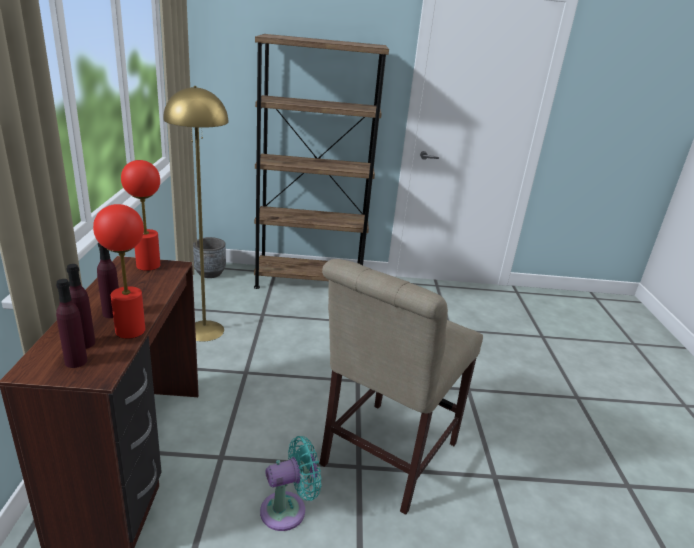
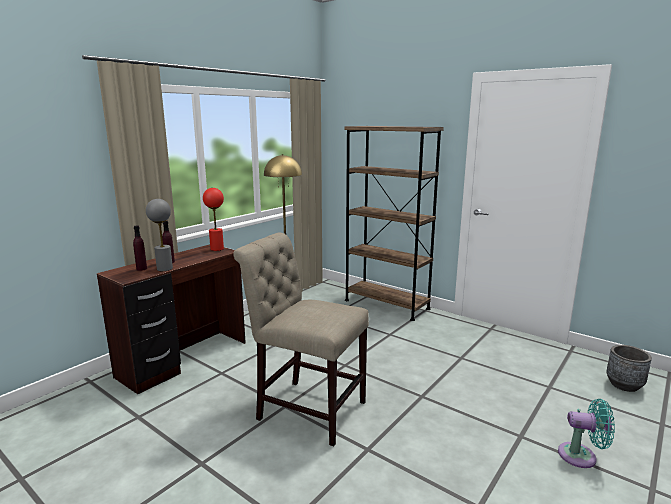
camera: 40 degrees right, 10 degrees down
purple bottle [56,279,87,368] -> none
red table lamp [93,204,145,339] -> grey table lamp [146,199,173,271]
grey planter [193,237,226,278] -> grey planter moved to [606,345,652,392]
turquoise fan [260,436,322,531] -> turquoise fan moved to [558,399,615,468]
beige chair [319,259,483,515] -> beige chair turned 45 degrees clockwise [233,232,369,446]

